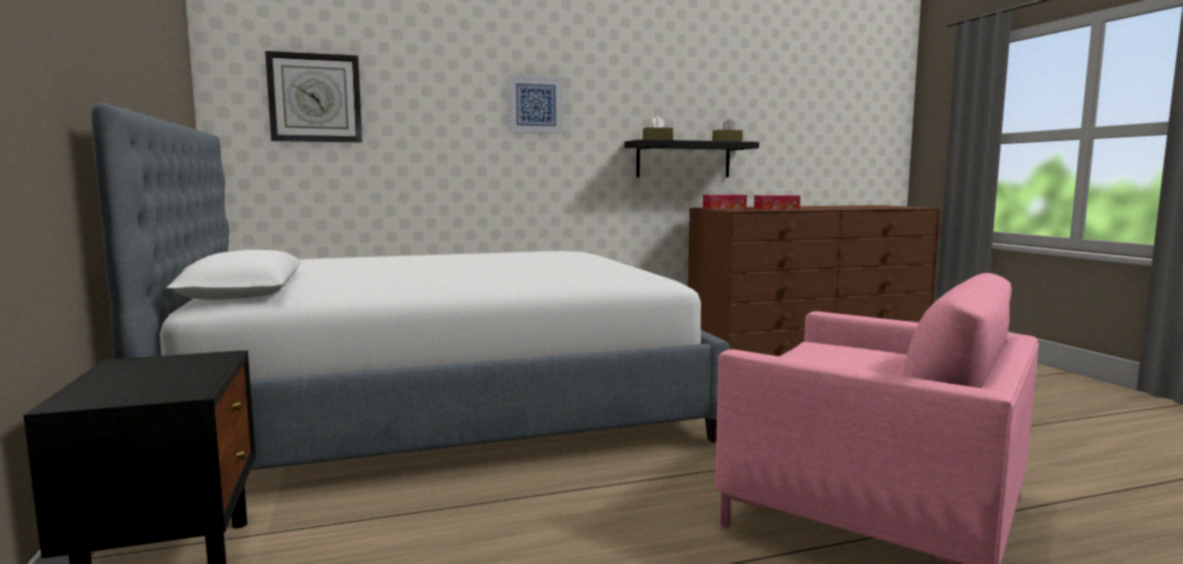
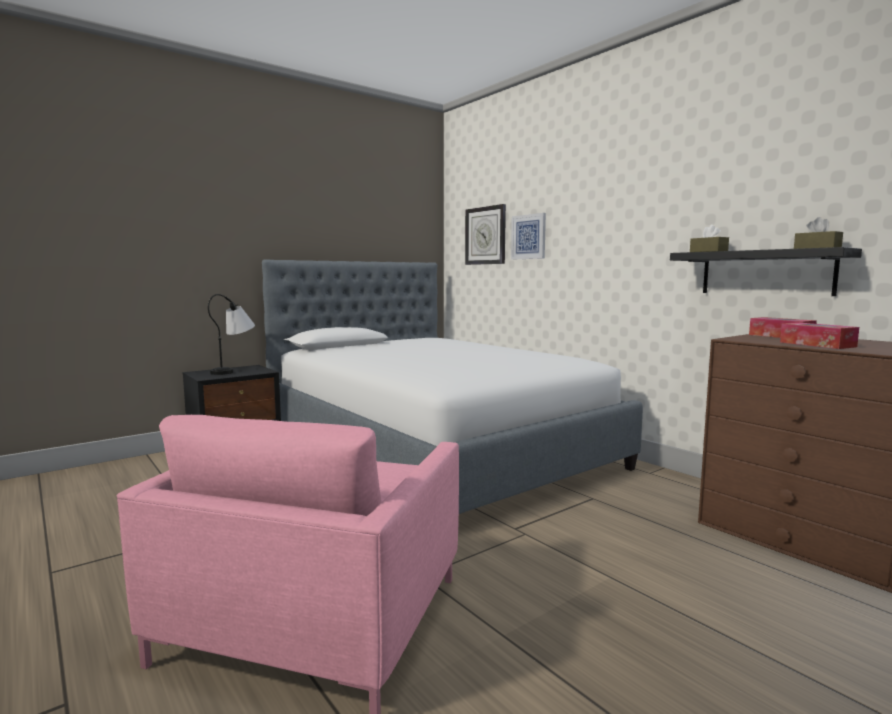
camera: 70 degrees right, 0 degrees up
picture [508,75,563,134] -> picture moved to [511,213,546,260]
none -> table lamp [208,294,255,375]

